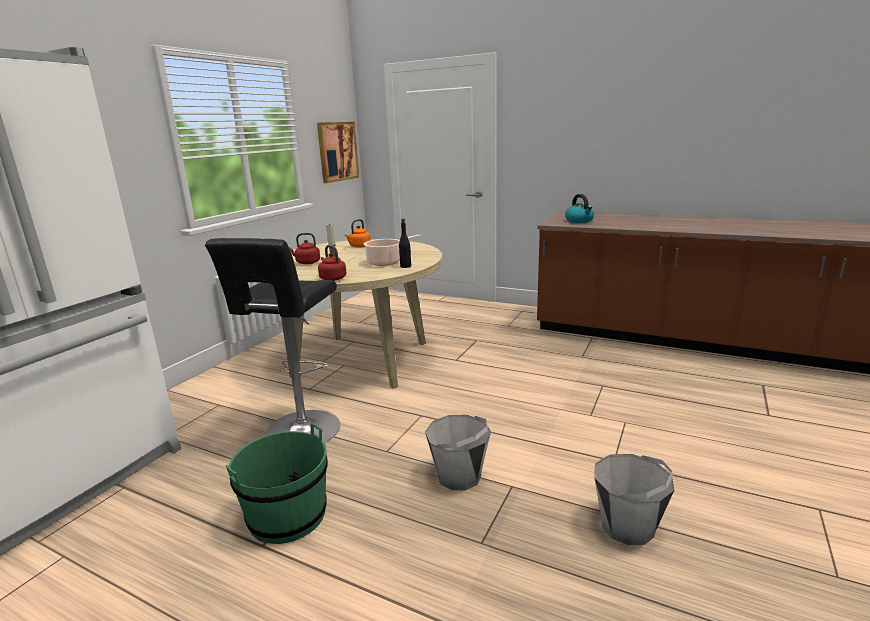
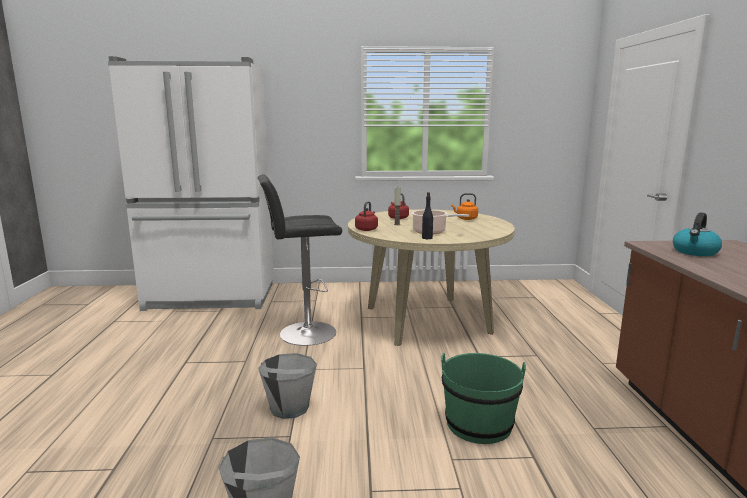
camera: 60 degrees right, 5 degrees down
green bucket [226,423,328,544] -> green bucket moved to [441,353,526,444]
picture [317,122,359,183] -> none

